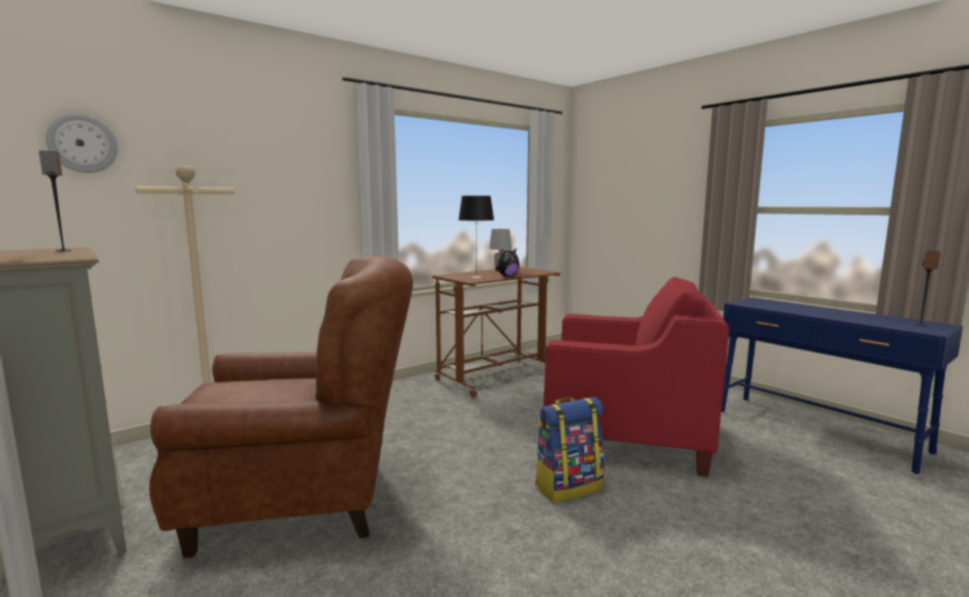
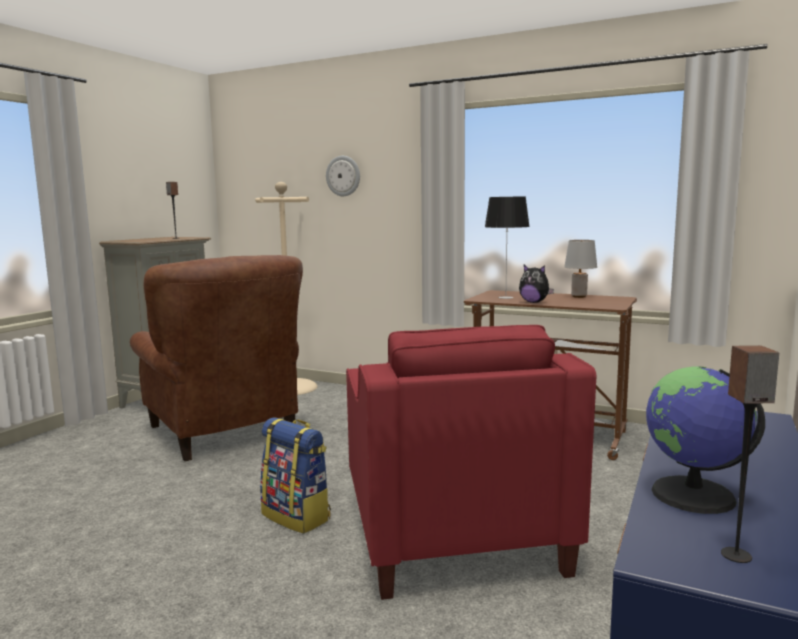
camera: 65 degrees right, 0 degrees up
wall clock [46,114,118,173] -> wall clock moved to [326,156,360,196]
none -> globe [646,366,765,514]

